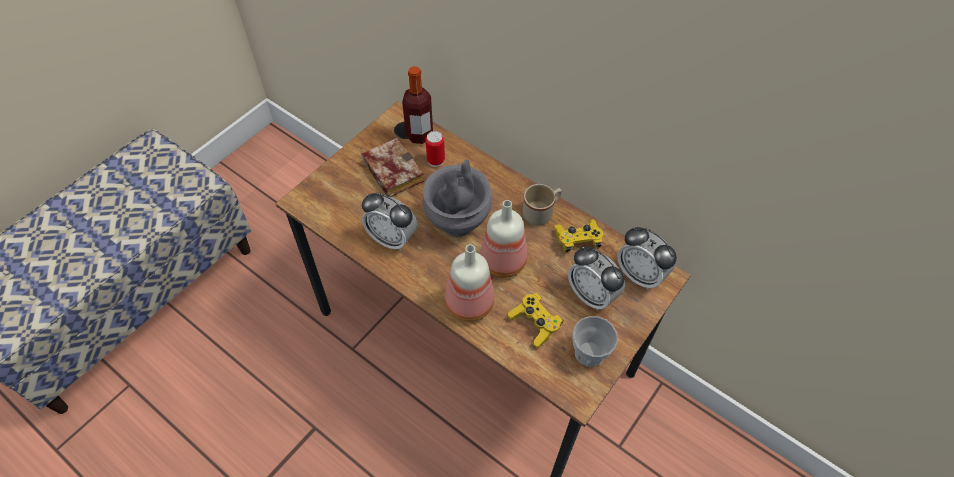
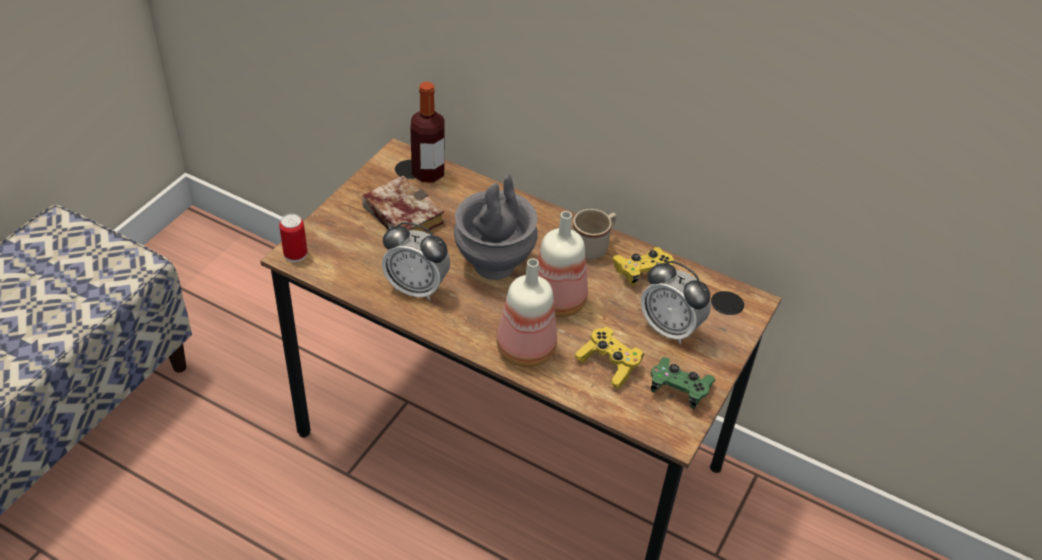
camera: 10 degrees left, 10 degrees down
can [426,131,445,167] -> can moved to [279,214,307,262]
cup [572,316,618,367] -> green game controller [651,357,715,409]
alarm clock [617,227,677,290] -> none

